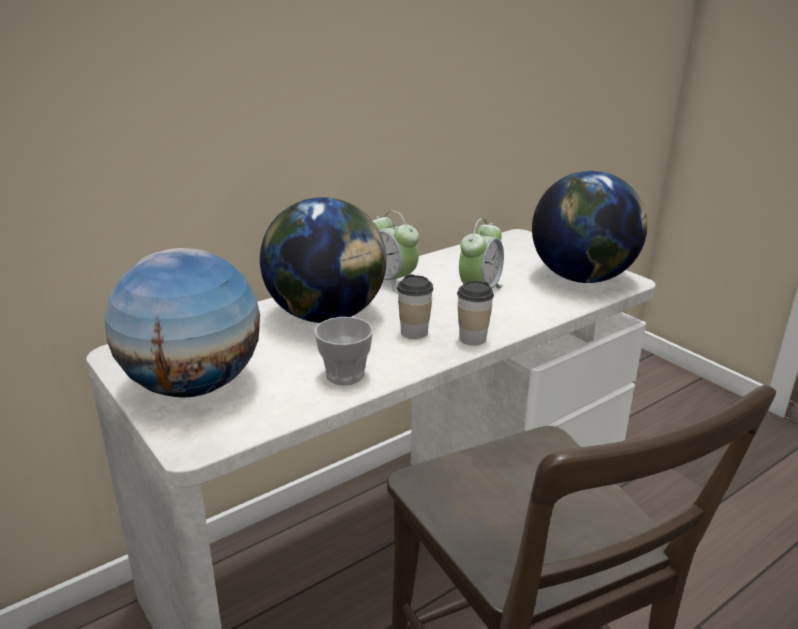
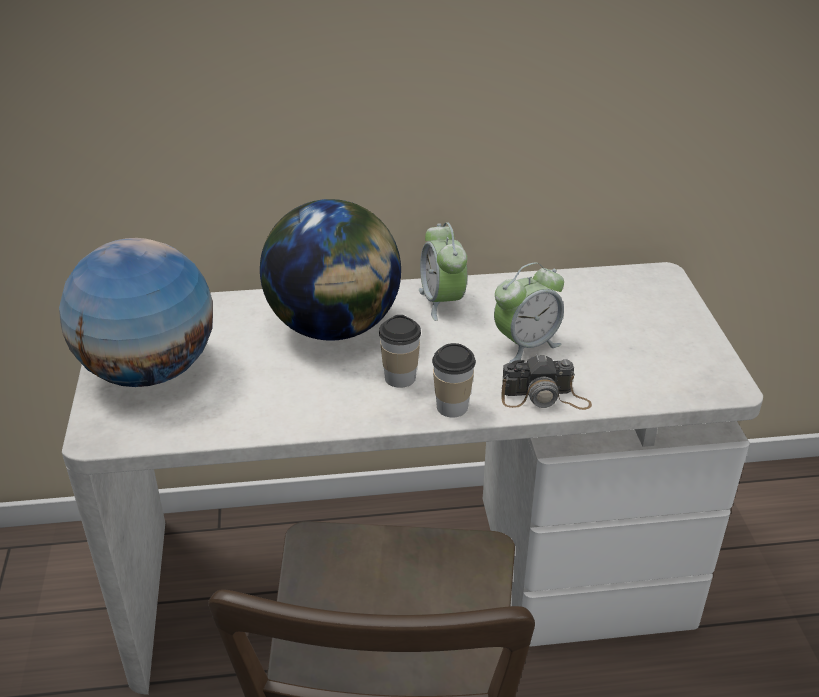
camera: 30 degrees right, 10 degrees up
cup [314,317,373,385] -> none
globe [532,171,647,283] -> none
none -> camera [501,354,592,410]

